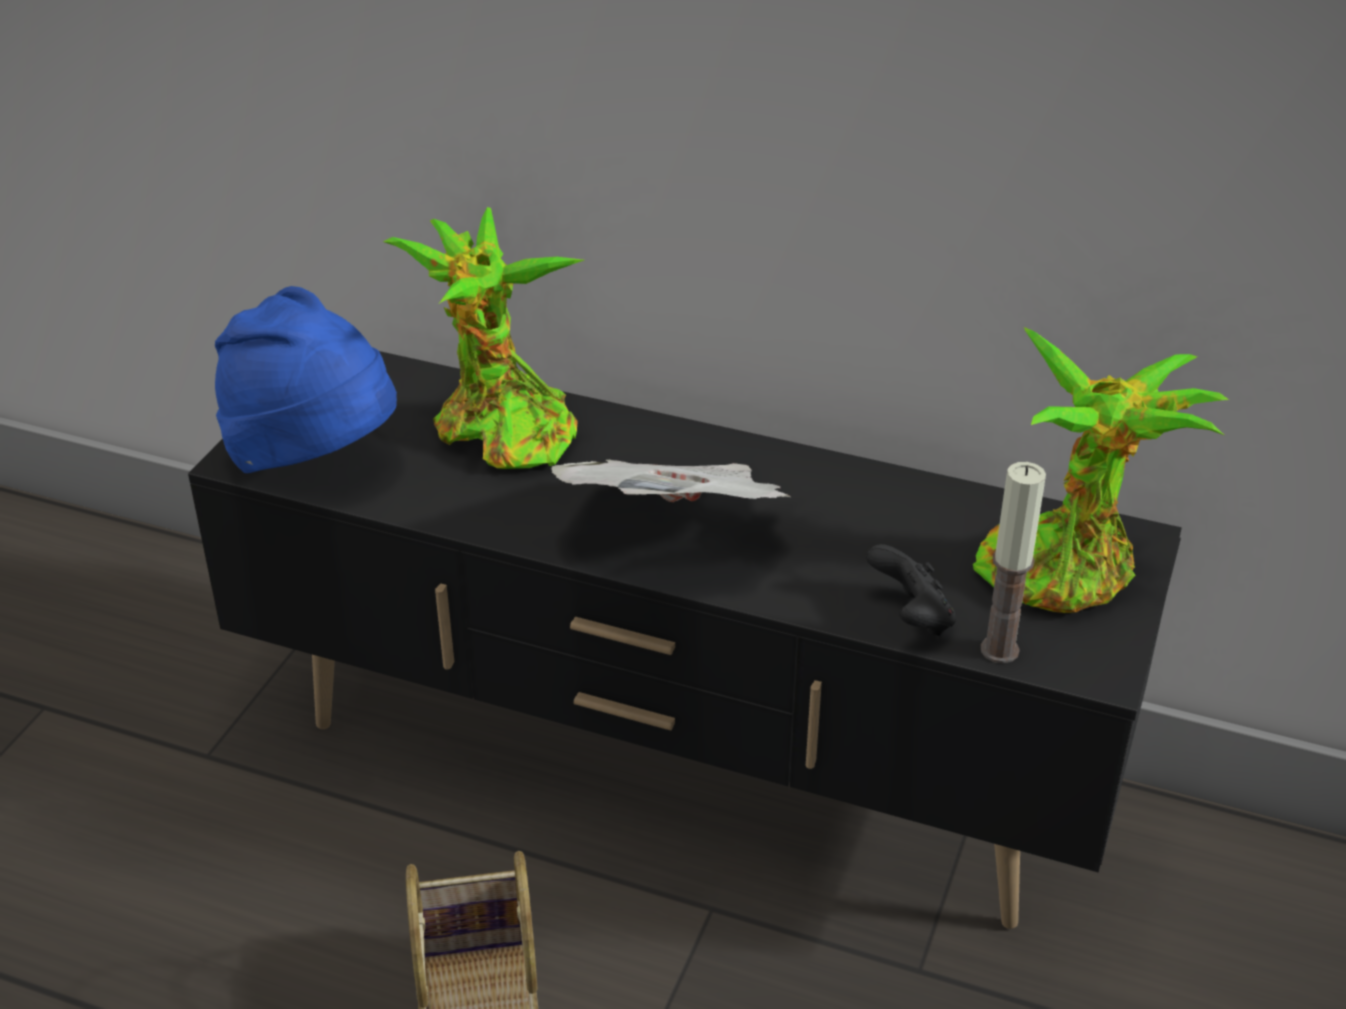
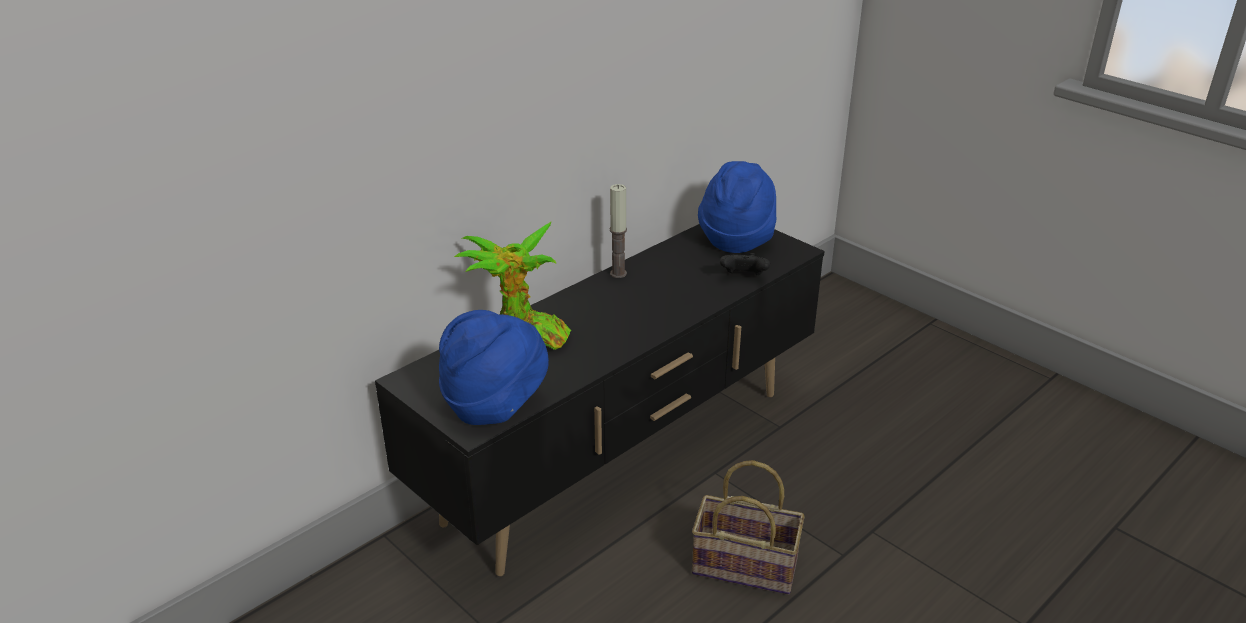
camera: 65 degrees left, 5 degrees down
newspaper [551,460,791,502] -> none
potted plant [973,327,1229,613] -> blue hat [698,161,776,253]
candle [981,462,1046,663] -> candle moved to [610,184,627,278]

